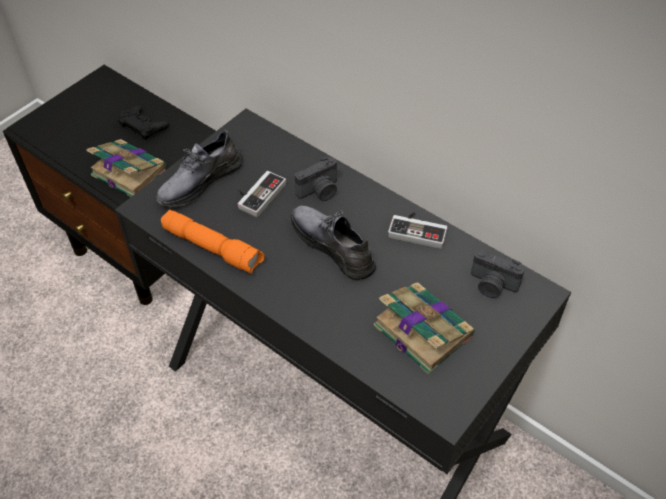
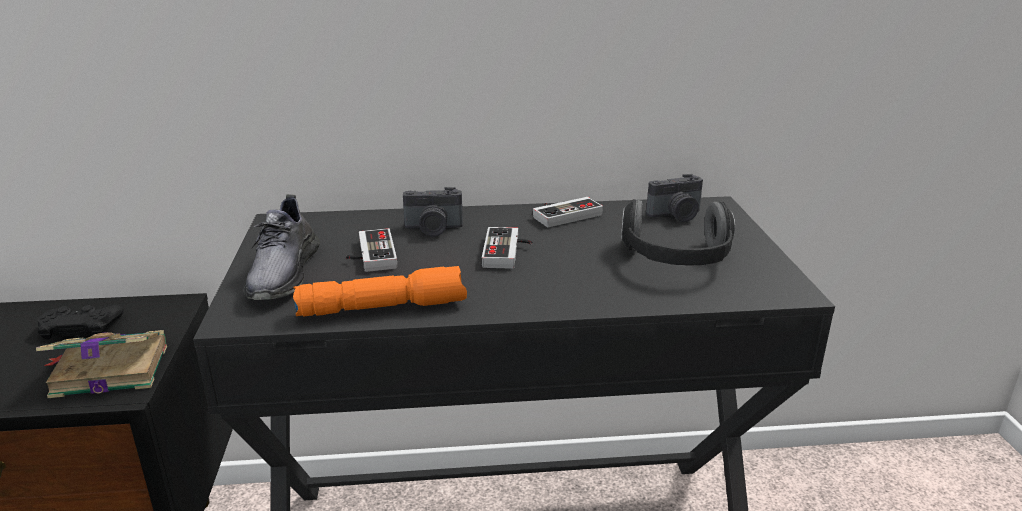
camera: 45 degrees left, 25 degrees down
grey shoe [291,206,376,280] -> game controller [482,227,532,269]
camera [295,156,337,201] -> camera turned 75 degrees clockwise [403,187,463,237]
book [373,282,475,375] -> headphones [621,199,735,266]

